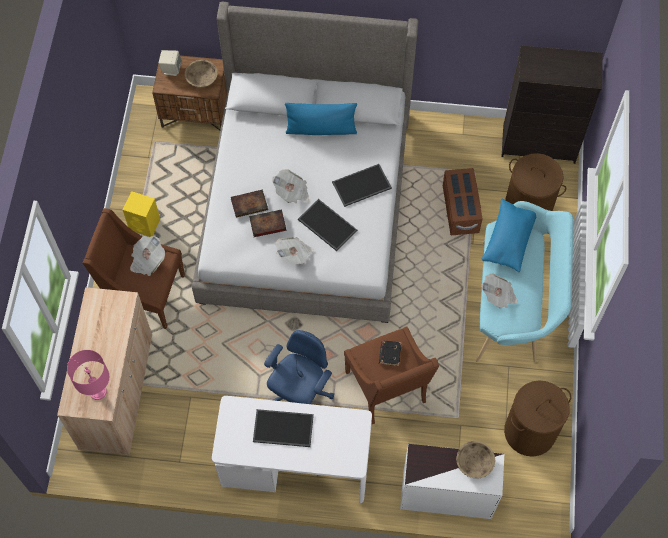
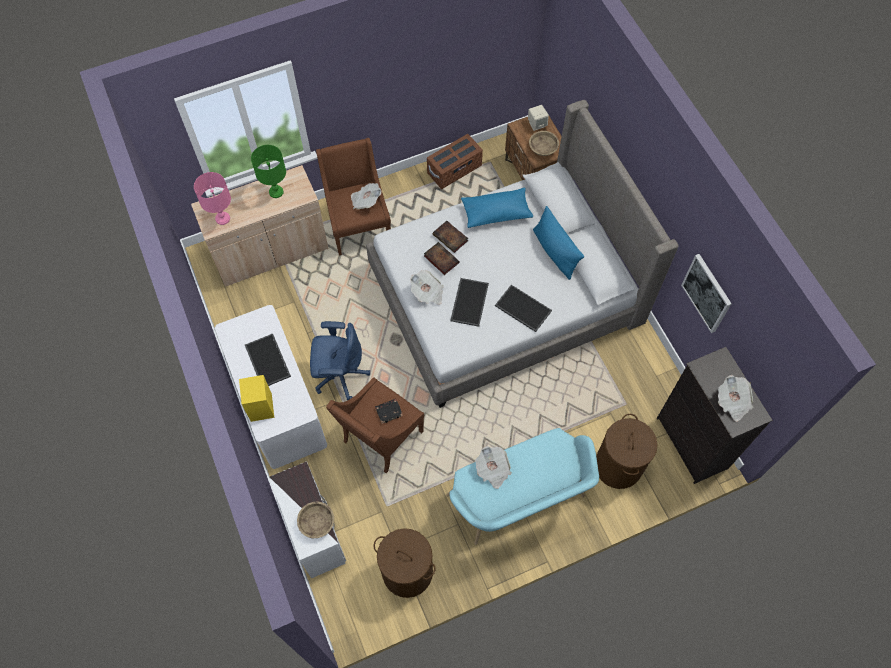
camera: 60 degrees right, 0 degrees up
yellow speaker [123,191,160,237] -> yellow speaker moved to [239,375,274,422]
newspaper [272,169,309,203] -> newspaper moved to [718,375,753,422]
brown storage box [443,168,483,235] -> brown storage box moved to [427,134,483,189]
blue pillow [481,199,536,272] -> blue pillow moved to [461,187,533,228]
none -> green table lamp [251,145,286,198]
none -> picture [681,254,732,333]

